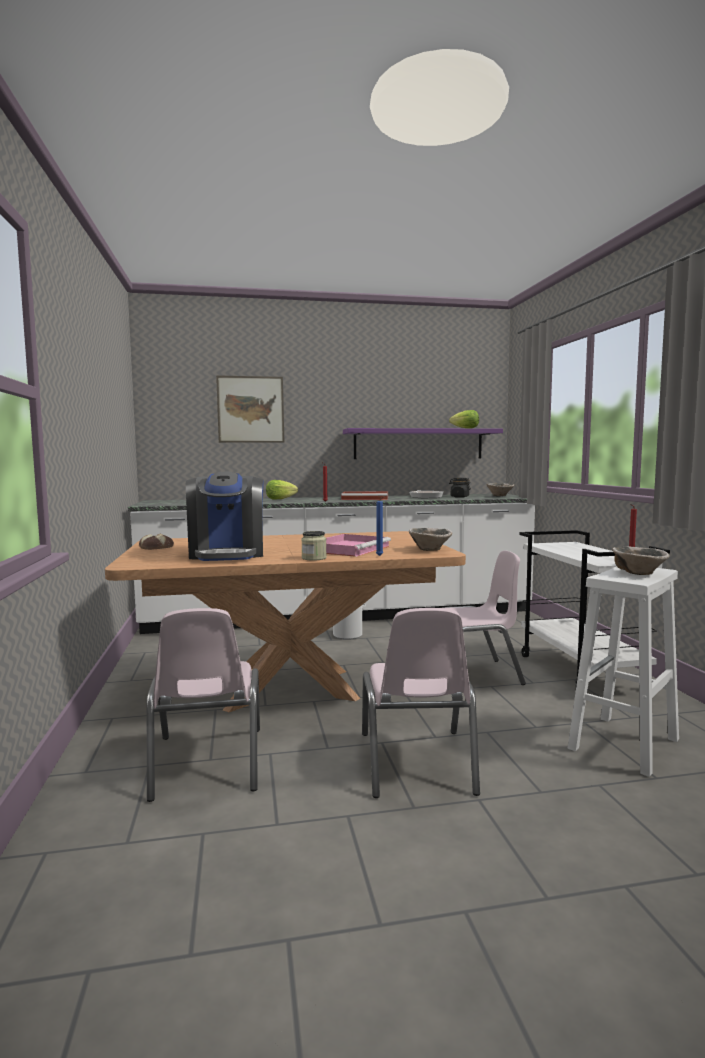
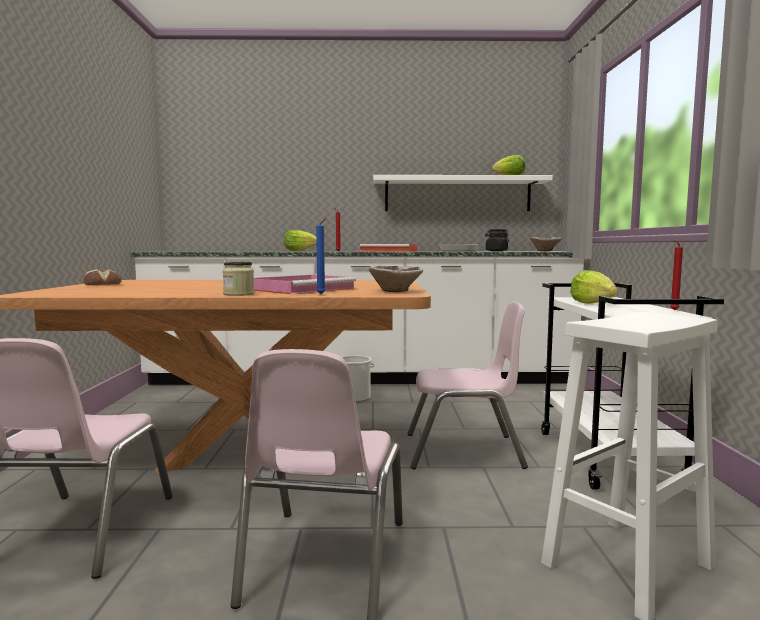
camera: 10 degrees right, 0 degrees up
coffee machine [186,472,264,561] -> none
picture [216,375,284,443] -> none
purple shelf [343,428,503,459] -> white shelf [373,175,553,211]
bowl [612,547,670,575] -> none
none -> lettuce [570,270,617,304]

